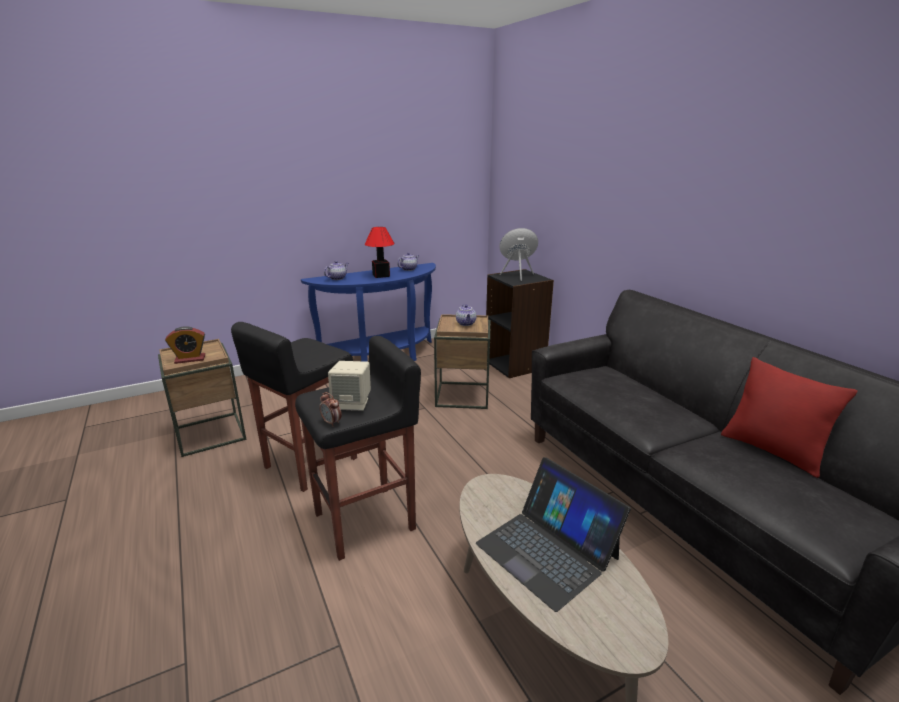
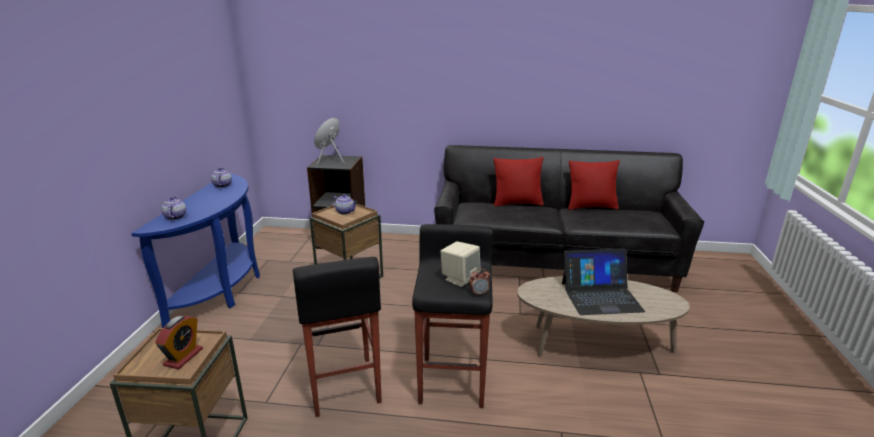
camera: 55 degrees left, 0 degrees up
table lamp [365,227,395,278] -> none
none -> red pillow [493,157,544,206]

